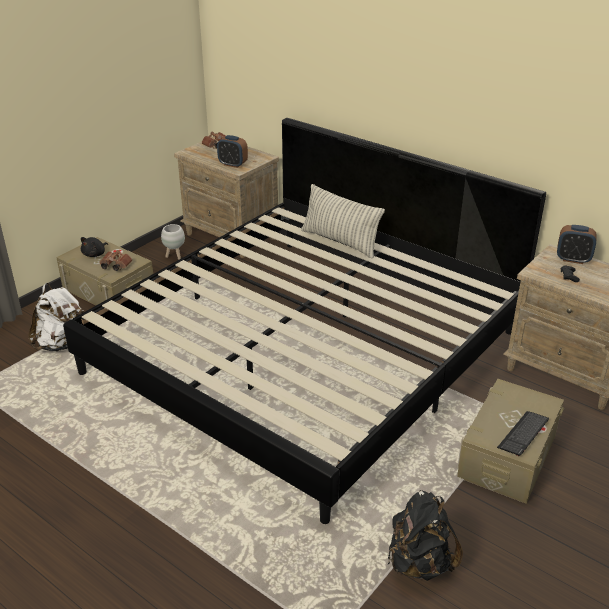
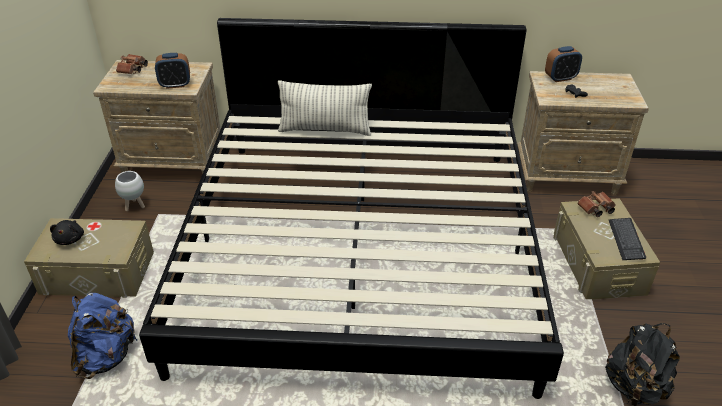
camera: 35 degrees left, 5 degrees up
white backpack [28,283,84,351] -> blue backpack [68,293,137,379]
brown binoculars [99,250,132,271] -> brown binoculars moved to [578,191,616,217]

